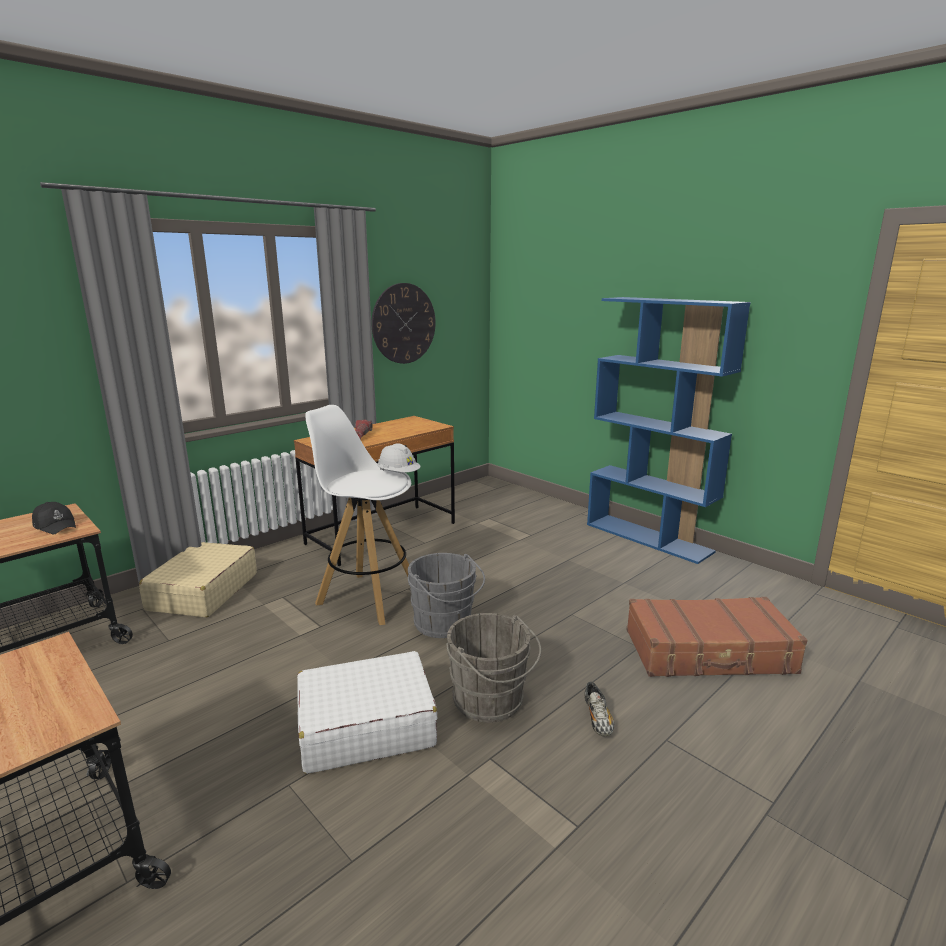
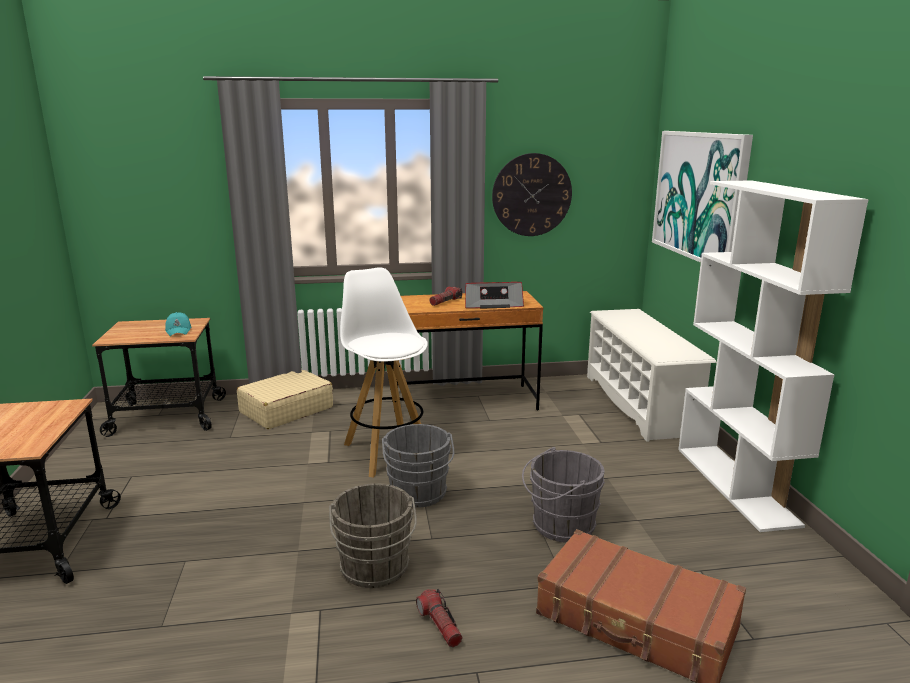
camera: 35 degrees right, 0 degrees up
black cap [32,502,76,534] -> turquoise cap [165,312,192,336]
white suitcase [297,651,437,774] -> none
white hard hat [377,443,421,472] -> none
shoe [584,682,614,737] -> flashlight [416,589,462,647]
blue bookcase [587,297,751,564] -> white bookcase [678,180,869,532]
none -> radio [465,282,524,309]
none -> grey bucket [522,447,605,543]
none -> white shoe rack [587,309,717,442]
none -> picture [652,131,753,263]

